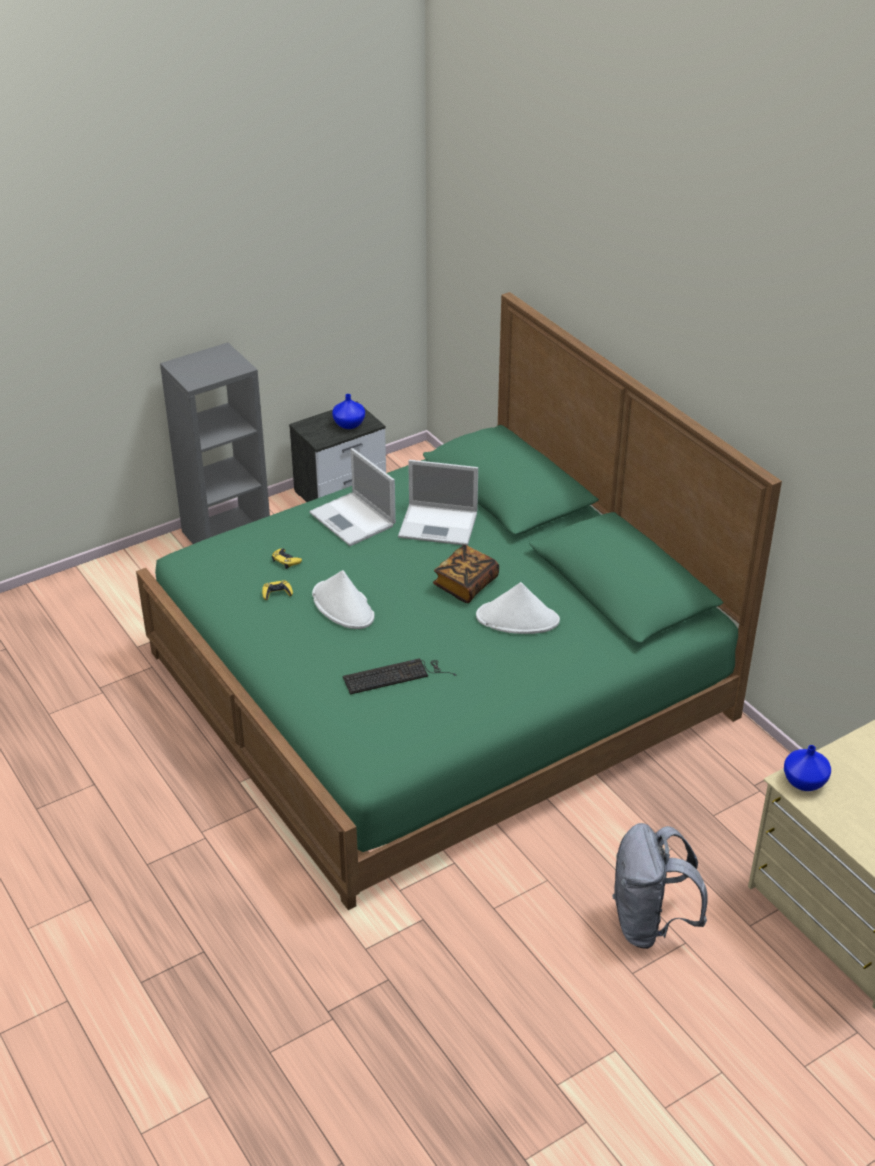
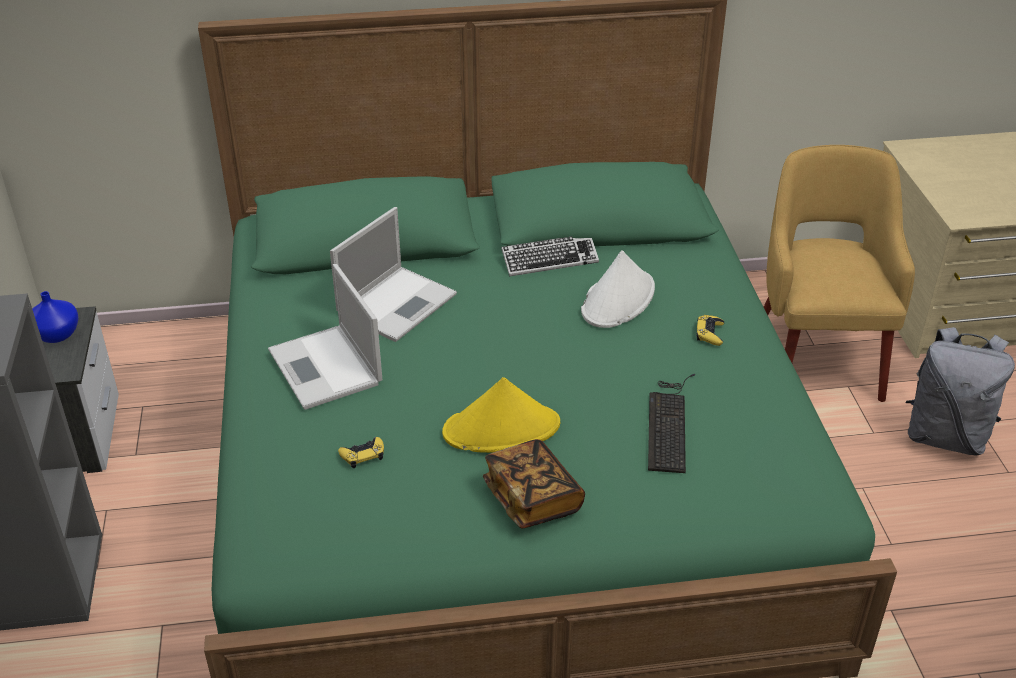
camera: 65 degrees left, 0 degrees up
yellow game controller [262,580,293,600] -> yellow game controller moved to [696,315,724,346]
laptop [309,448,396,546] -> laptop turned 75 degrees clockwise [268,264,382,410]
white hat [312,570,374,629] -> yellow hat [442,377,560,453]
book [433,545,499,603] -> book moved to [483,439,585,529]
blue vase [784,745,831,791] -> none
none -> keyboard [501,237,599,277]
none -> yellow armchair [764,145,915,402]

